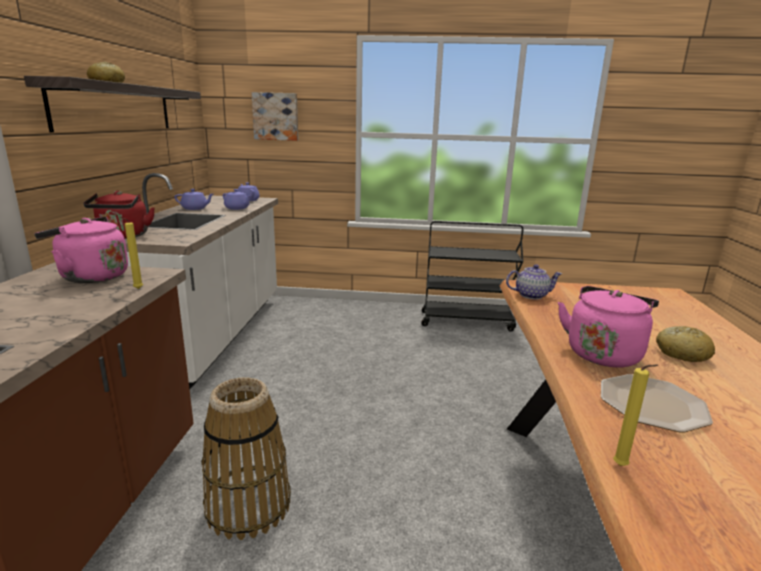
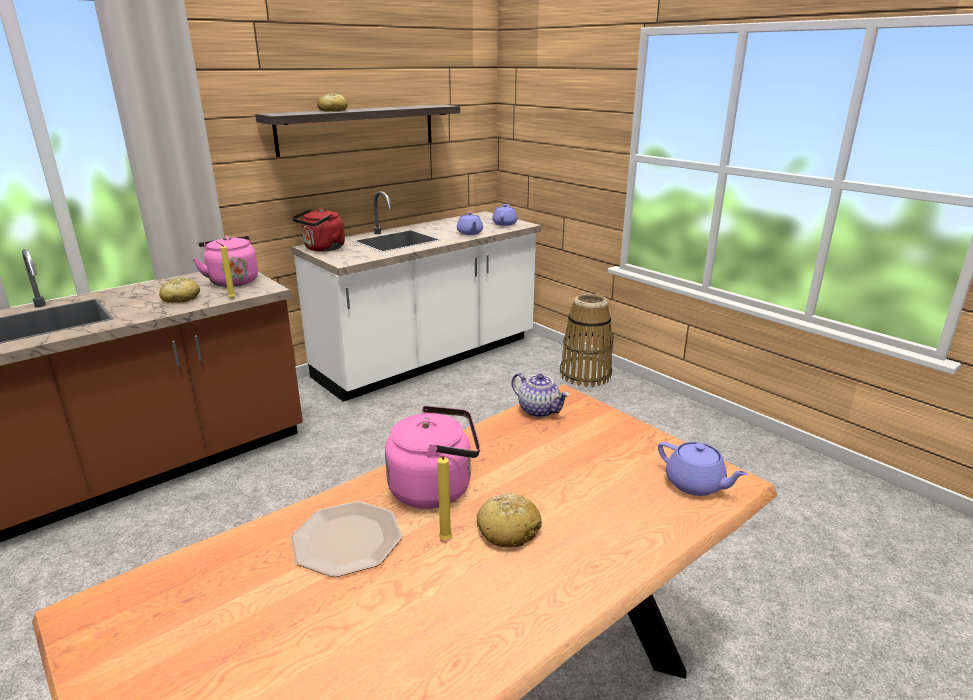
camera: 45 degrees right, 5 degrees up
purple teapot [174,189,213,210] -> purple teapot moved to [658,442,748,496]
basket [201,377,291,540] -> basket moved to [560,293,613,387]
picture [251,92,298,141] -> none
black cart [421,221,523,332] -> none
yellow candle [613,364,659,466] -> yellow candle moved to [437,456,452,540]
none -> bread [159,278,200,303]

